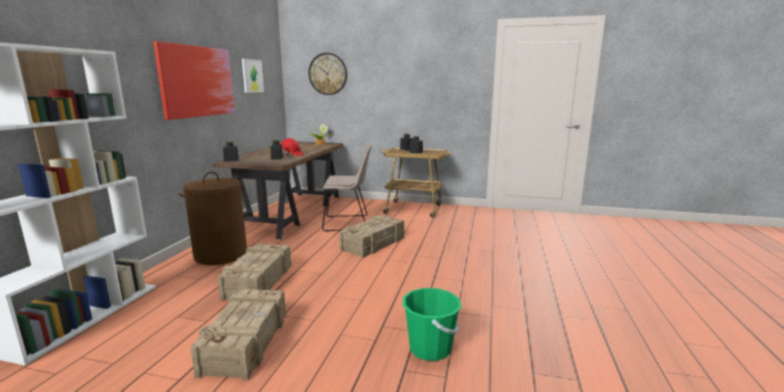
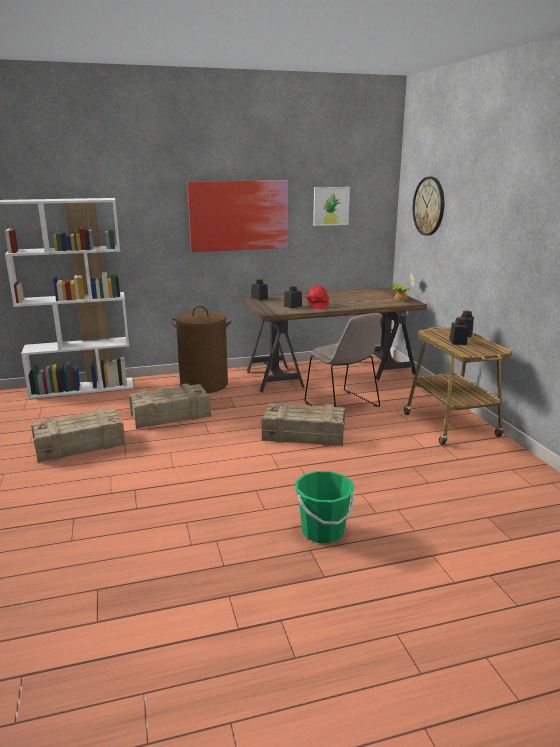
camera: 60 degrees right, 5 degrees up
green bucket [403,288,461,361] -> green bucket moved to [295,471,355,543]

